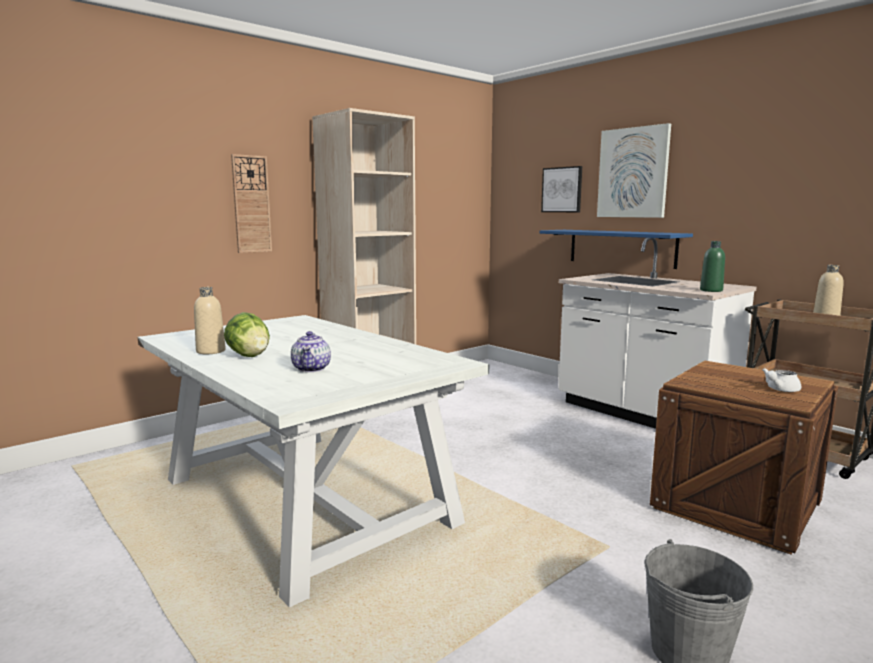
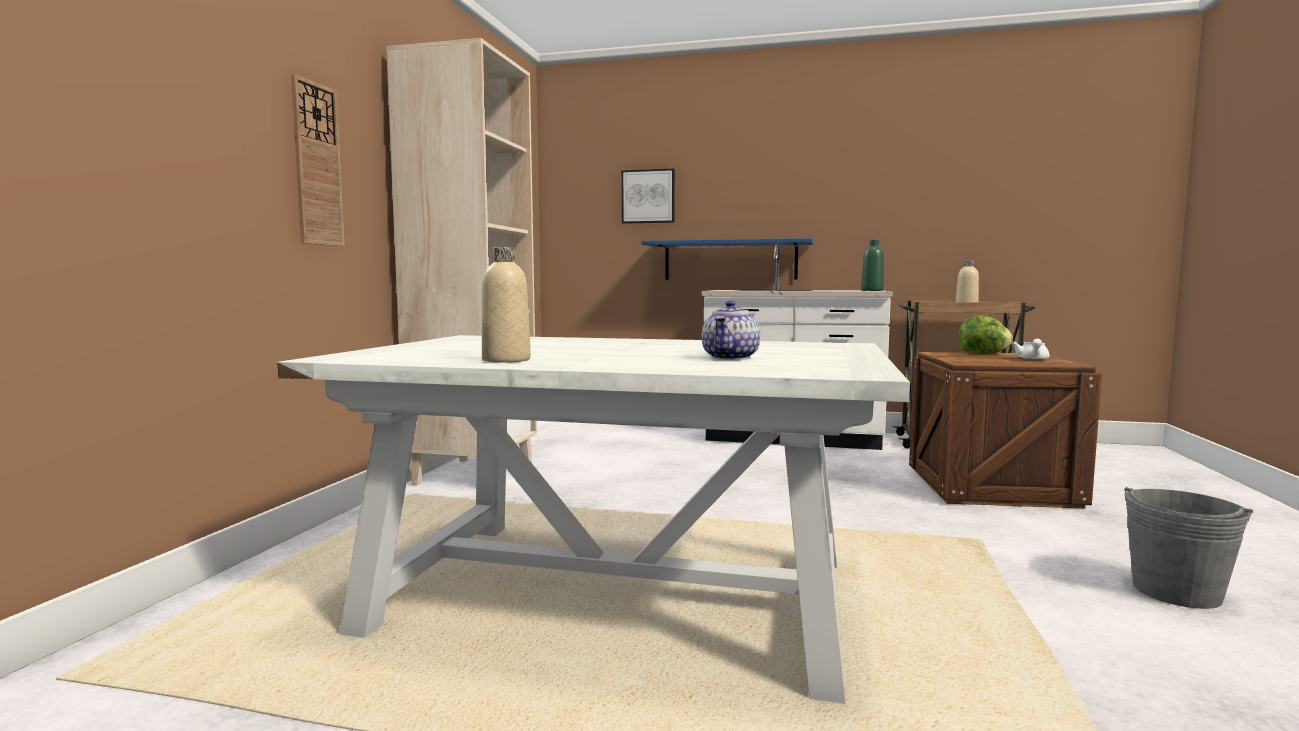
camera: 35 degrees left, 5 degrees down
lettuce [224,312,270,357] -> lettuce moved to [958,315,1013,354]
teapot [291,331,331,372] -> teapot turned 60 degrees clockwise [702,301,760,360]
picture [597,123,671,218] -> none

